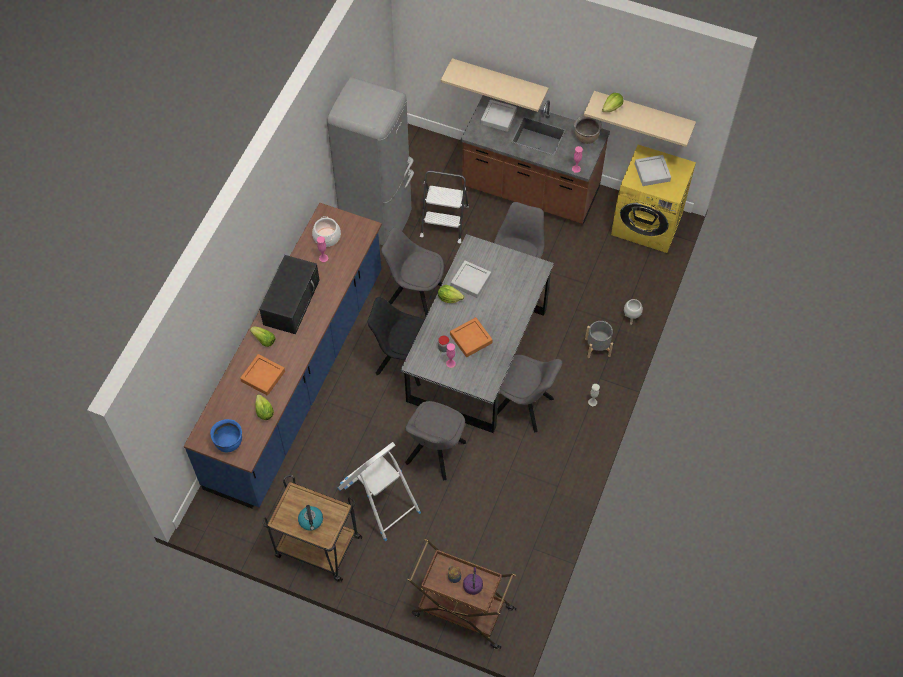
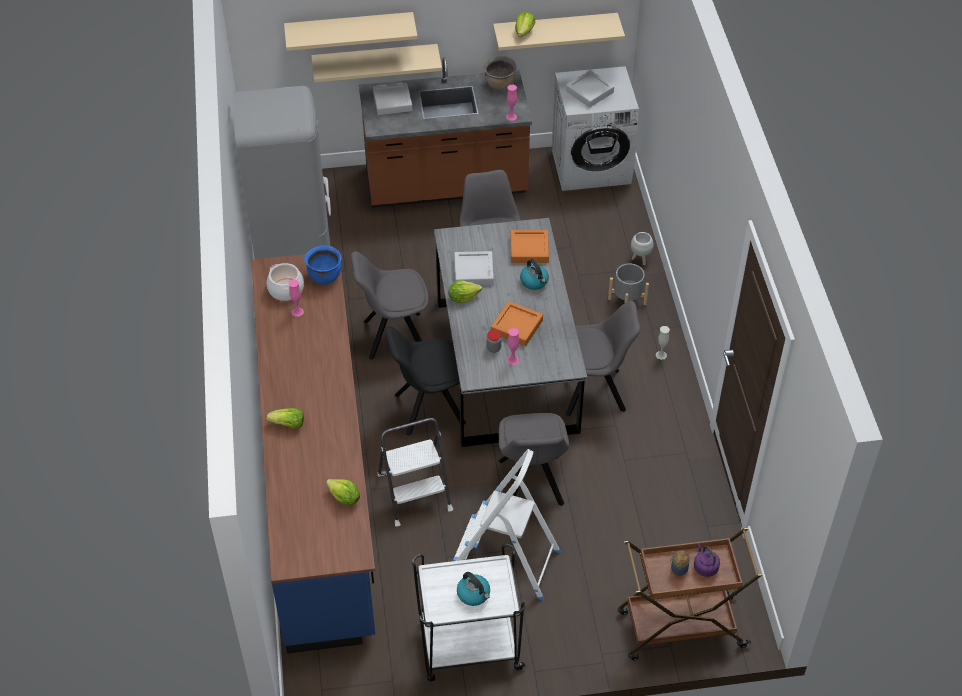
camera: 30 degrees left, 10 degrees down
blue cooking pot [210,419,242,452] -> blue cooking pot moved to [304,245,342,285]
orange tray [240,354,285,396] -> orange tray moved to [510,230,549,263]
black microwave [259,255,320,334] -> none
brown cart [262,475,362,582] -> white cart [412,544,526,681]
white step ladder [420,171,469,243] -> white step ladder moved to [378,418,453,527]
yellow washing machine [611,145,696,253] -> white washing machine [552,66,639,191]
none -> beige shelf [284,12,418,51]
none -> kettle [520,259,549,290]

